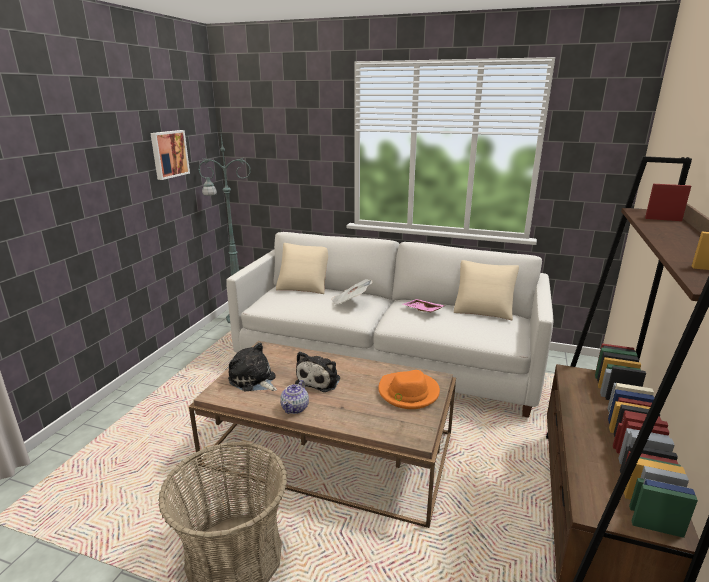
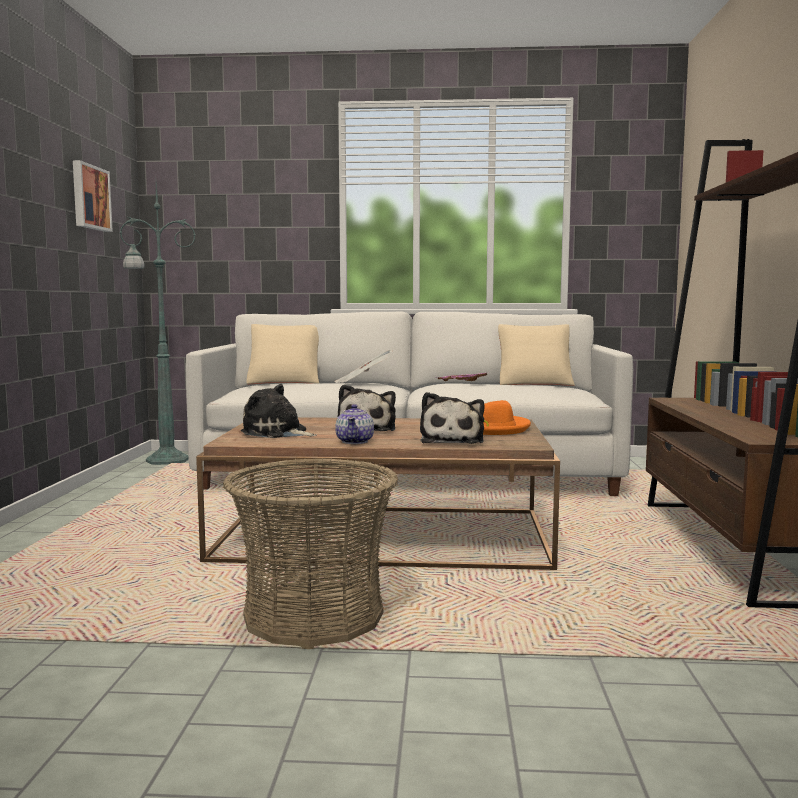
camera: 15 degrees left, 15 degrees down
none -> plush toy [420,392,485,444]

